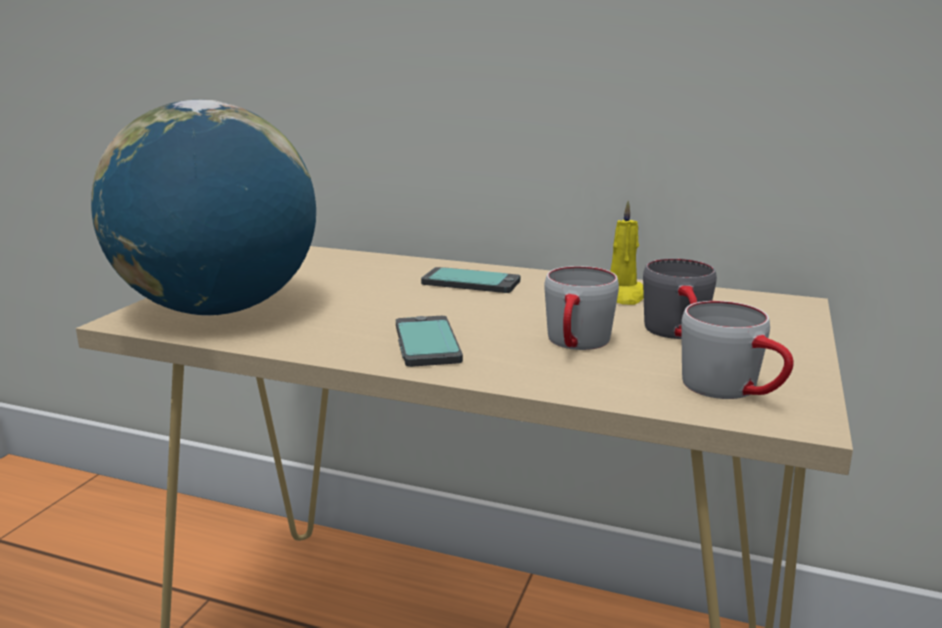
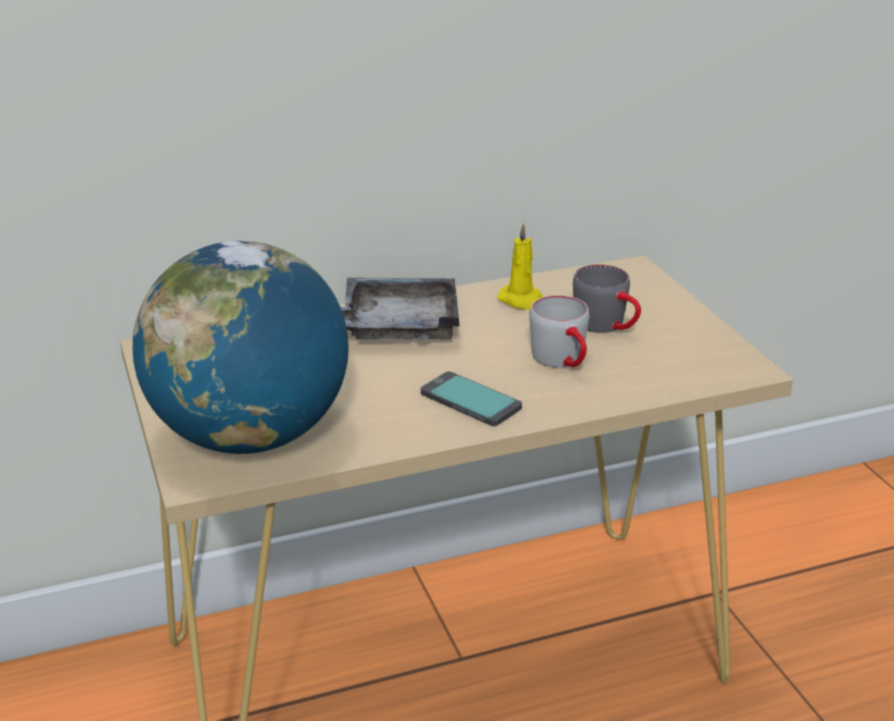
camera: 40 degrees left, 10 degrees up
phone [421,267,520,293] -> grey tray [341,278,460,340]
grey mug [681,301,794,399] -> none

